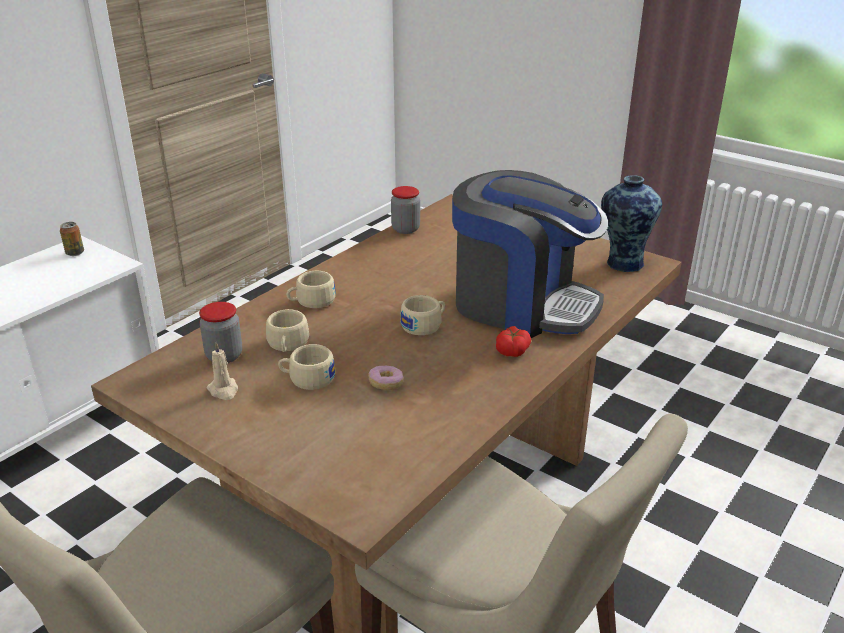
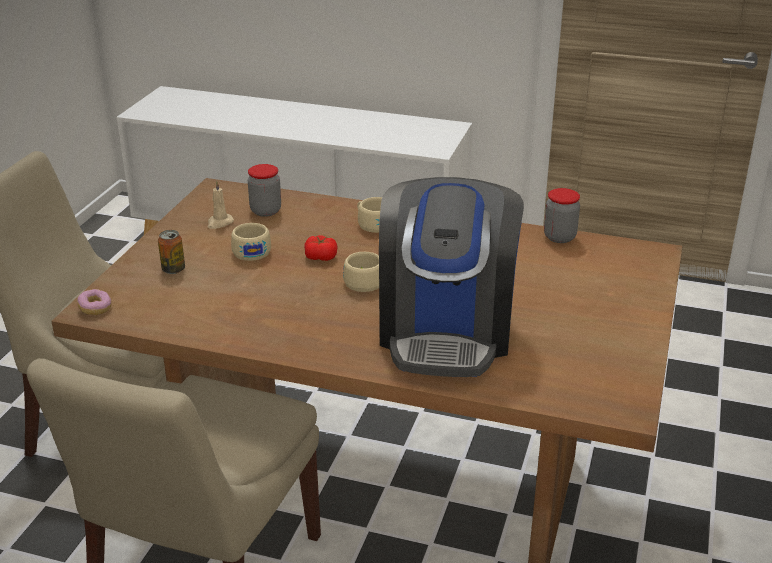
camera: 70 degrees right, 0 degrees up
can [60,222,84,256] -> can moved to [158,230,185,274]
beige cup [266,309,309,352] -> none
donut [368,366,404,390] -> donut moved to [77,289,112,315]
tomato [496,326,531,357] -> tomato moved to [304,235,337,261]
vase [601,175,662,272] -> none

